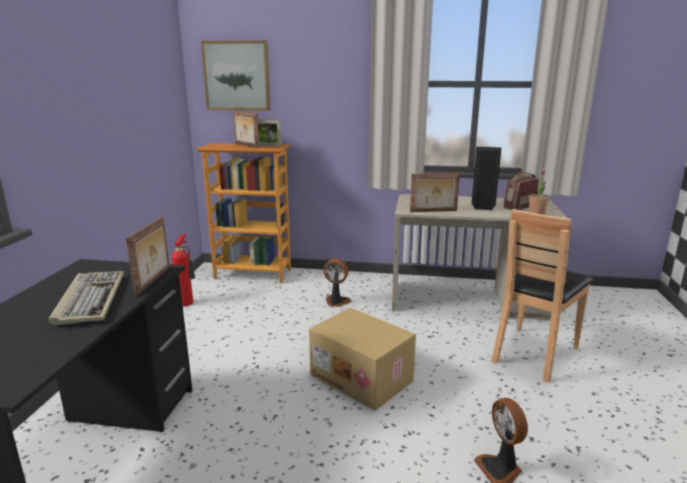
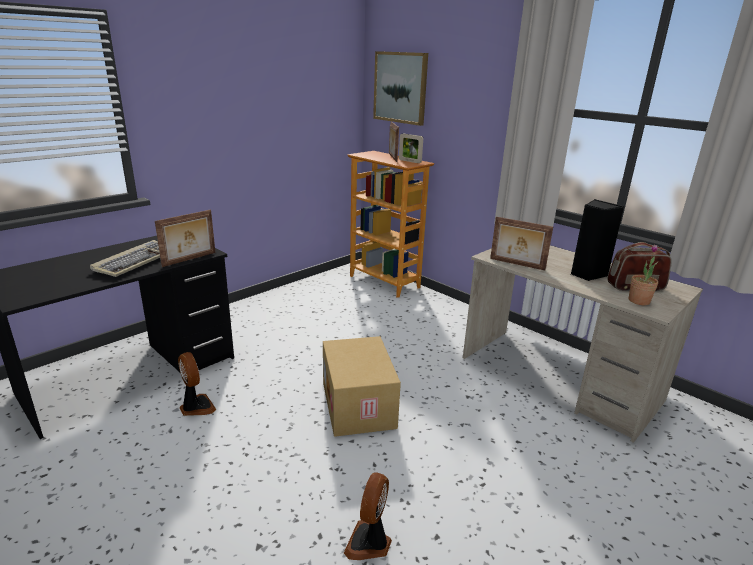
camera: 35 degrees right, 5 degrees up
fire extinguisher [172,234,195,307] -> none
fan [324,258,352,307] -> fan moved to [178,352,216,416]
brown chair [491,209,593,382] -> none

